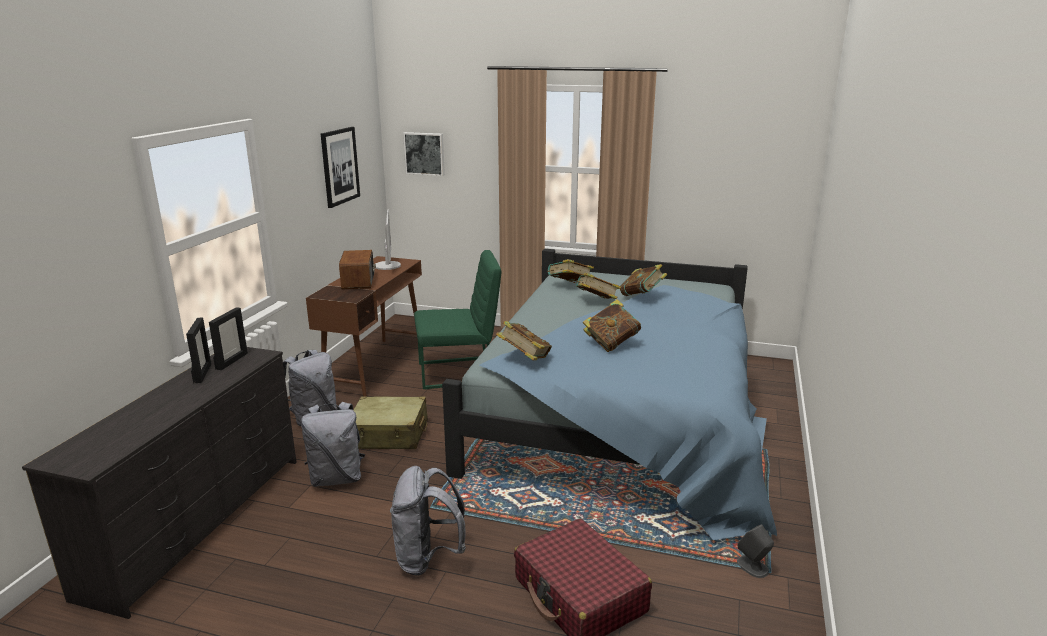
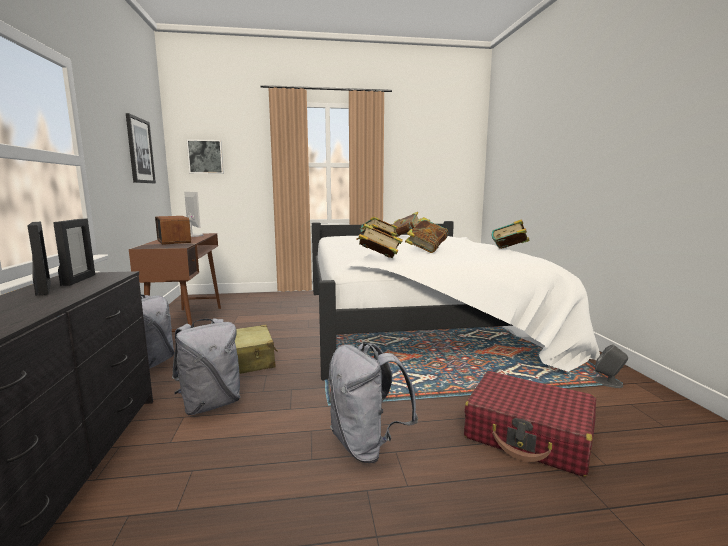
camera: 25 degrees left, 10 degrees down
green chair [414,250,501,389] -> none
blue bed [442,249,777,540] -> white bed [312,221,600,381]
book [548,259,594,282] -> book moved to [492,219,530,249]

